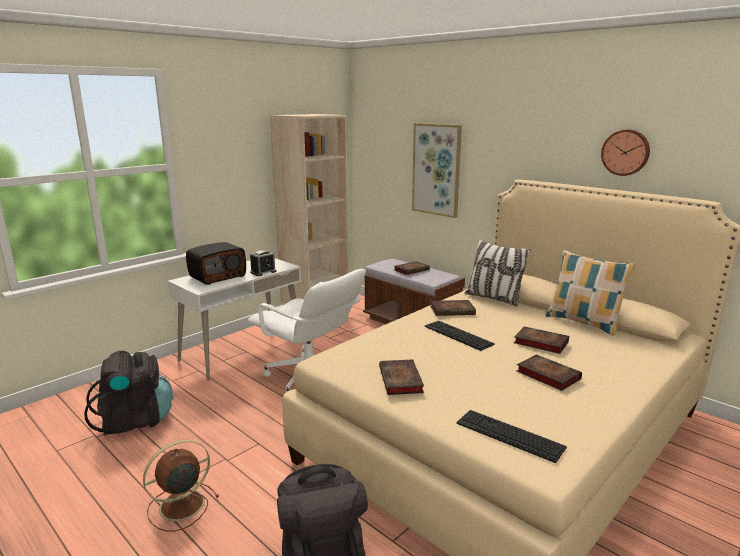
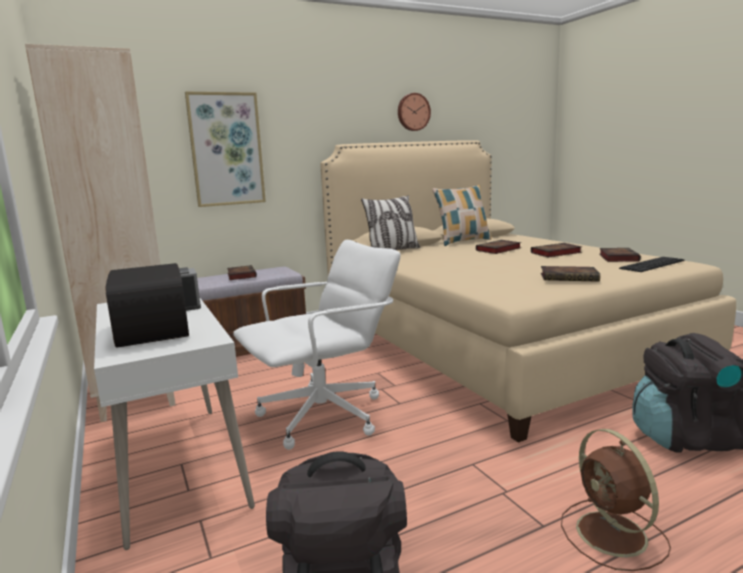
camera: 70 degrees left, 5 degrees down
keyboard [425,321,495,351] -> none
book [430,300,476,316] -> book moved to [599,248,641,262]

